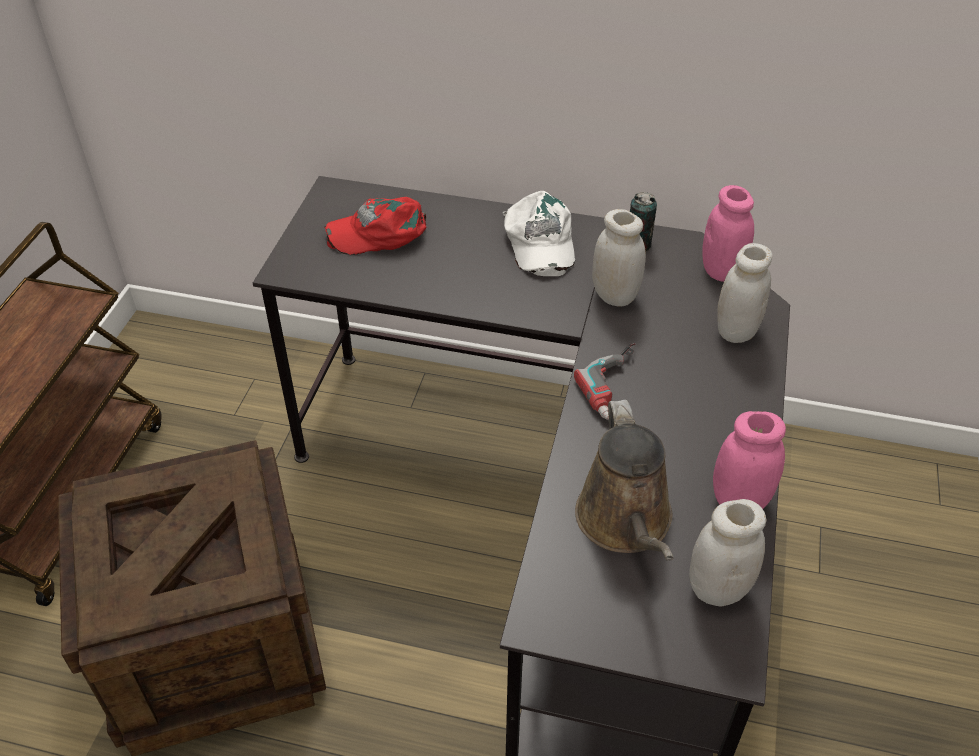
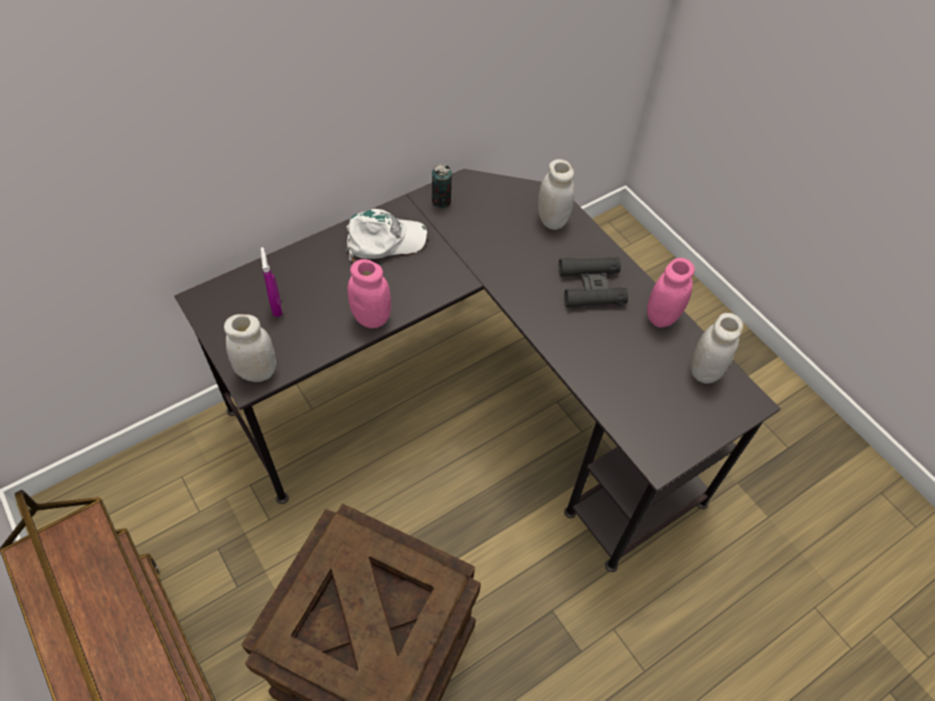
camera: 50 degrees left, 10 degrees up
red cap [324,197,426,255] -> purple spray bottle [261,247,282,317]
white cap [503,191,575,276] -> white cap turned 45 degrees counterclockwise [346,209,428,262]
power drill [574,343,636,420] -> none
brown watering can [575,400,673,560] -> none
white jar [592,209,646,307] -> white jar moved to [224,314,276,382]
pink jar [702,185,754,282] -> pink jar moved to [347,259,391,328]
none -> black binoculars [559,257,628,308]

